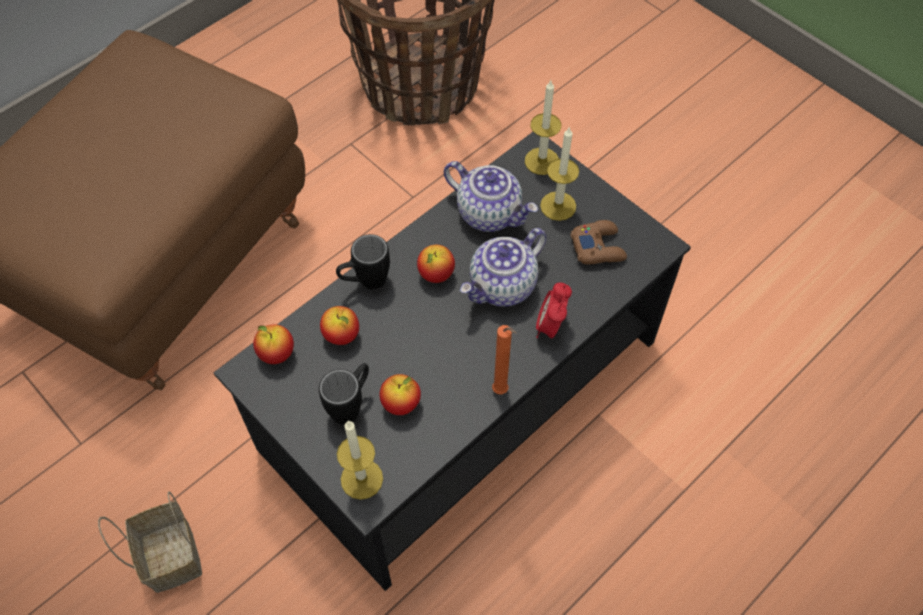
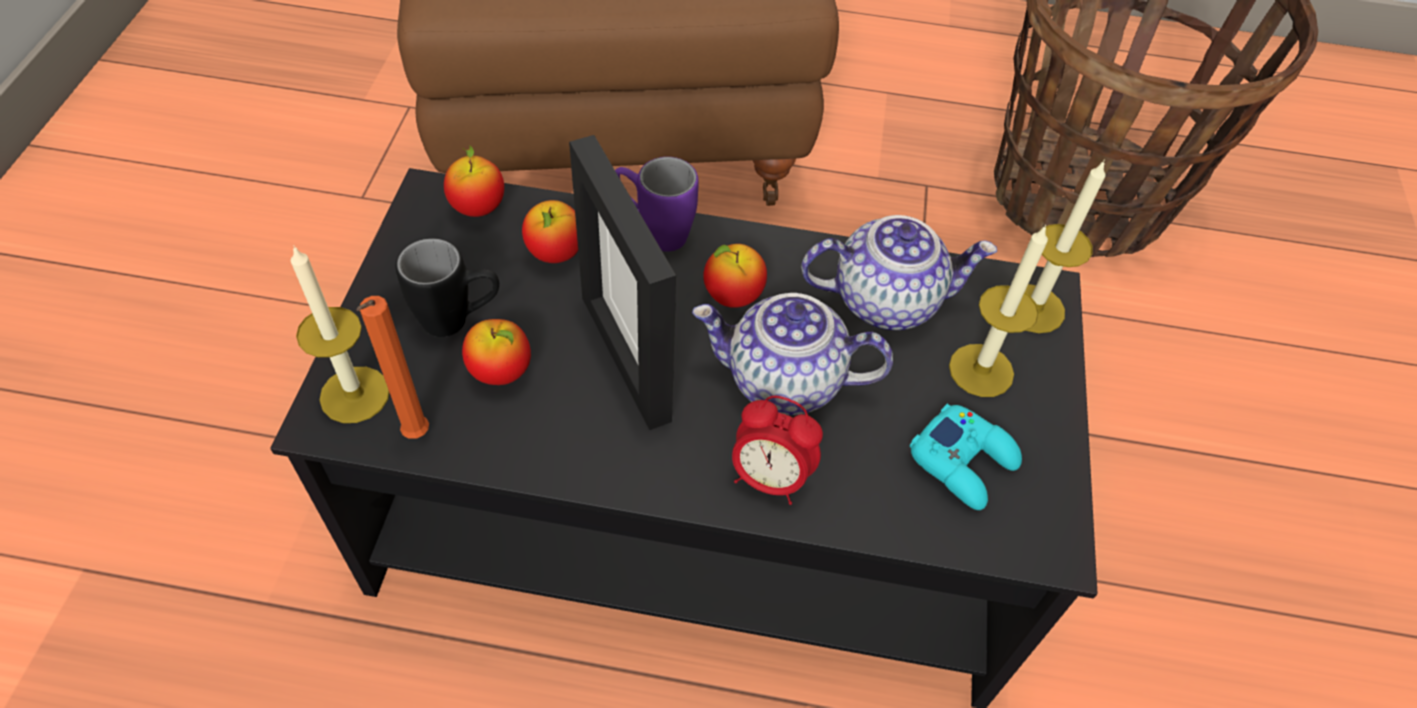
camera: 50 degrees right, 5 degrees down
basket [98,491,202,593] -> none
black mug [336,234,390,289] -> purple mug [615,157,699,252]
teapot [444,161,538,232] -> teapot turned 90 degrees counterclockwise [801,215,997,330]
orange candle [492,325,517,394] -> orange candle moved to [357,296,429,439]
alarm clock [536,282,572,339] -> alarm clock turned 135 degrees counterclockwise [732,396,823,505]
brown game controller [570,220,627,265] -> turquoise game controller [909,404,1022,510]
none -> picture frame [569,135,676,430]

